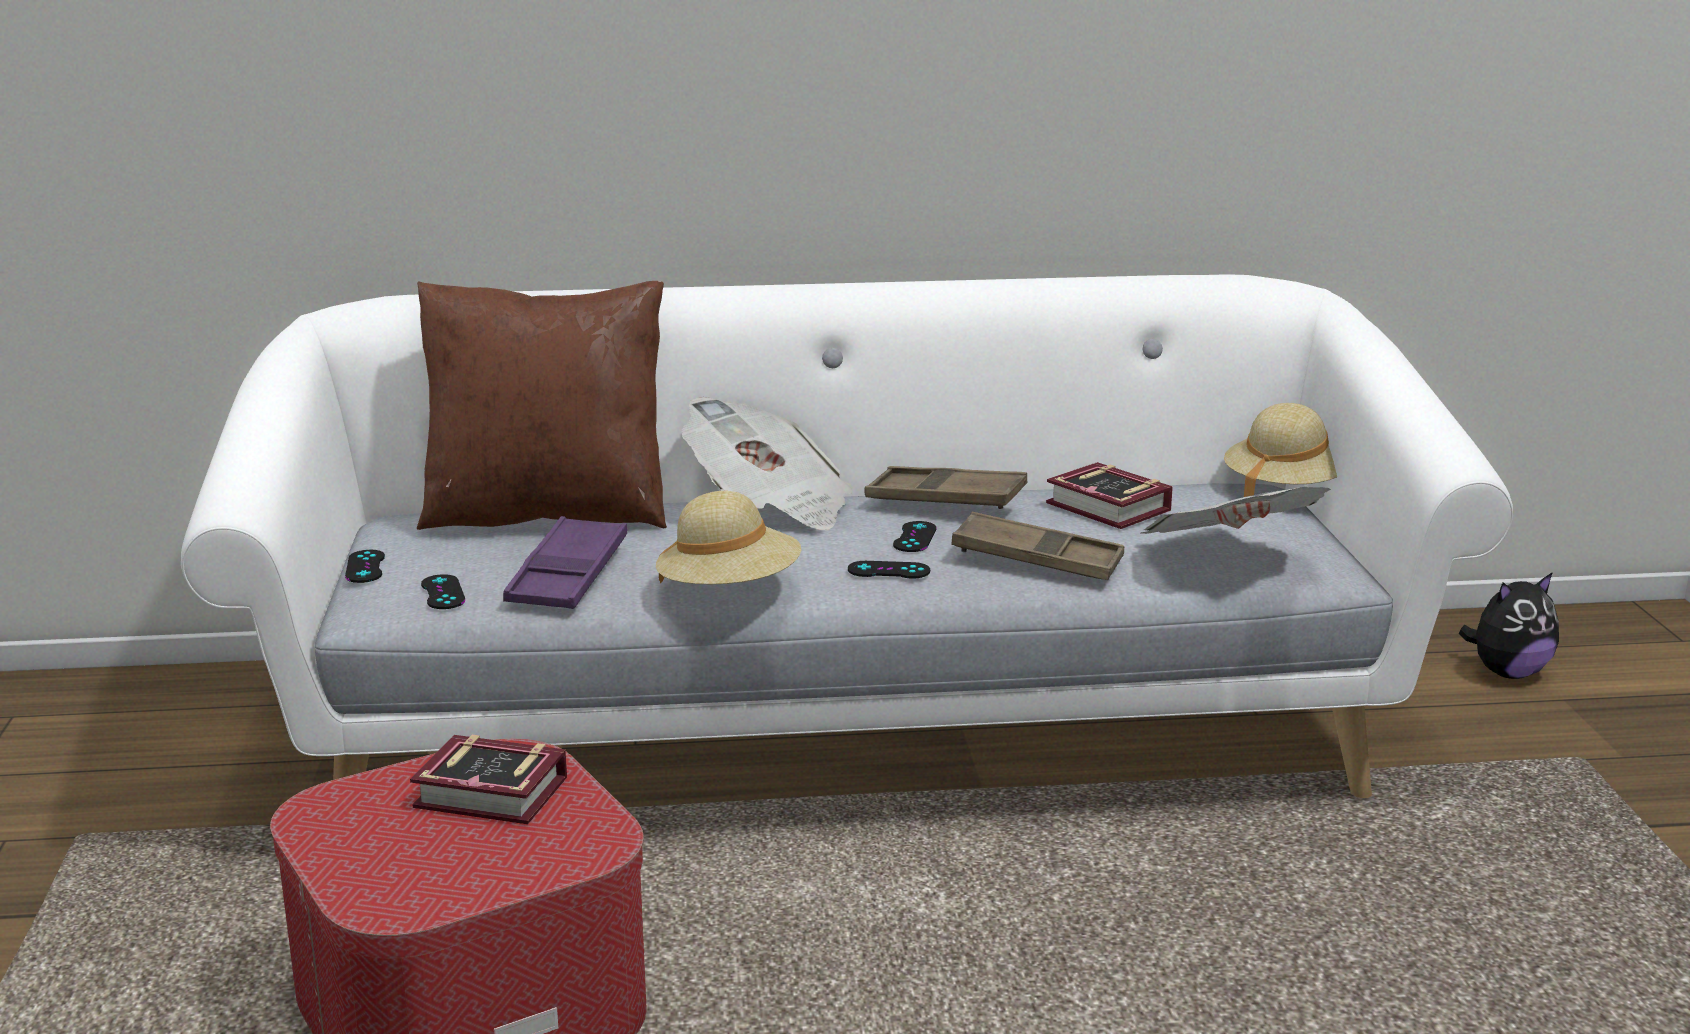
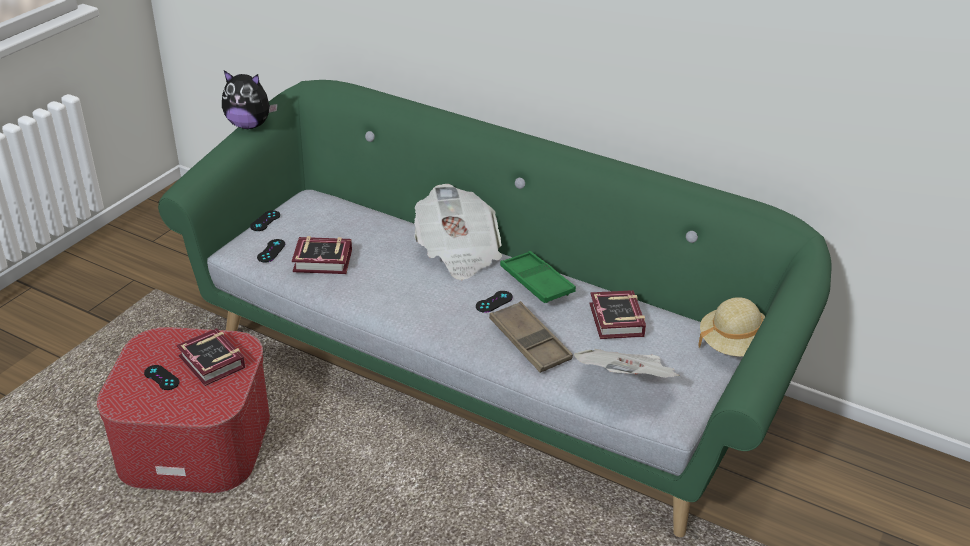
camera: 35 degrees right, 15 degrees up
white sofa [181,274,1513,798] -> green sofa [158,80,832,537]
brown pillow [417,281,667,530] -> none
purple tray [503,516,627,609] -> book [292,236,352,274]
beige hat [656,491,801,584] -> none
black game controller [848,561,930,579] -> black game controller moved to [144,365,179,390]
brown tray [865,466,1028,509] -> green tray [500,251,576,303]
plush toy [1459,572,1559,679] -> plush toy moved to [222,71,278,129]

